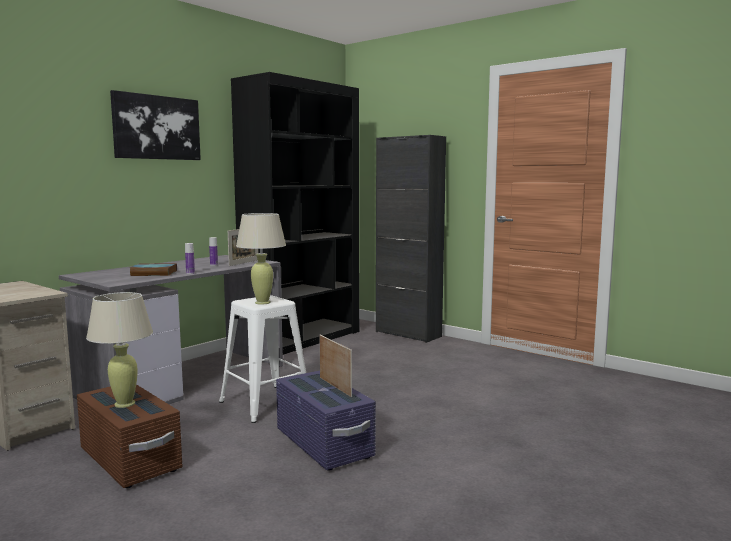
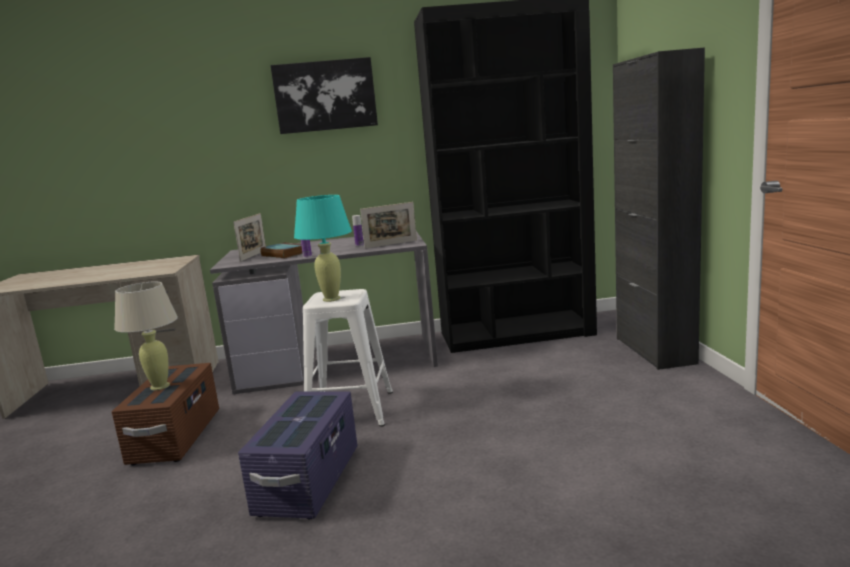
camera: 45 degrees right, 5 degrees up
beige table lamp [236,213,286,305] -> turquoise table lamp [294,195,352,302]
picture frame [320,334,352,397] -> picture frame moved to [233,213,266,262]

